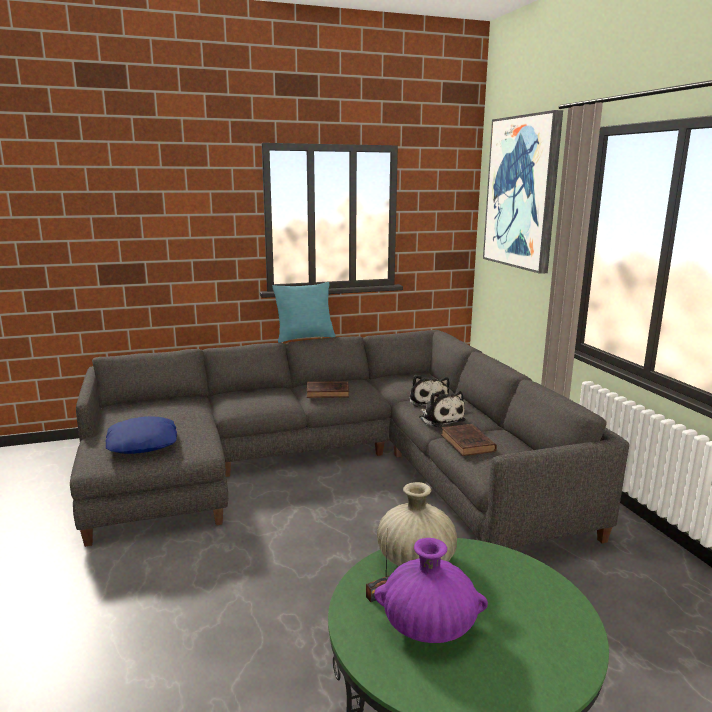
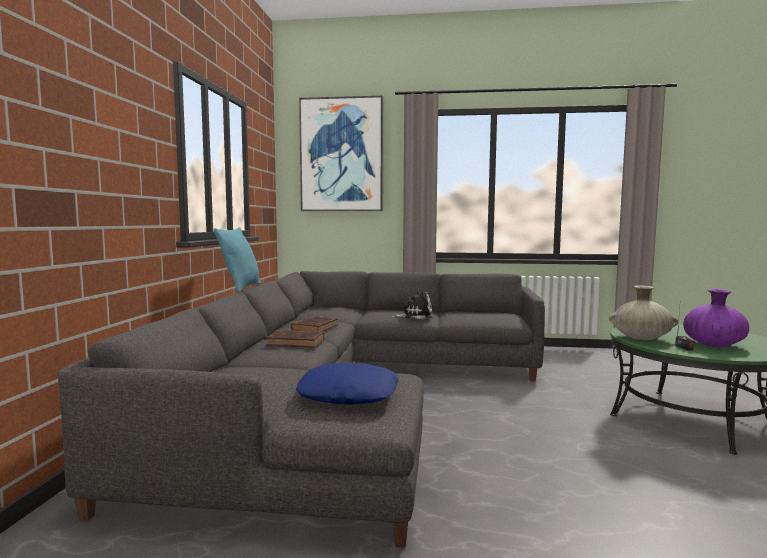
camera: 65 degrees left, 10 degrees down
plush toy [409,375,450,407] -> none
brown book [441,424,497,456] -> brown book moved to [266,330,324,348]

